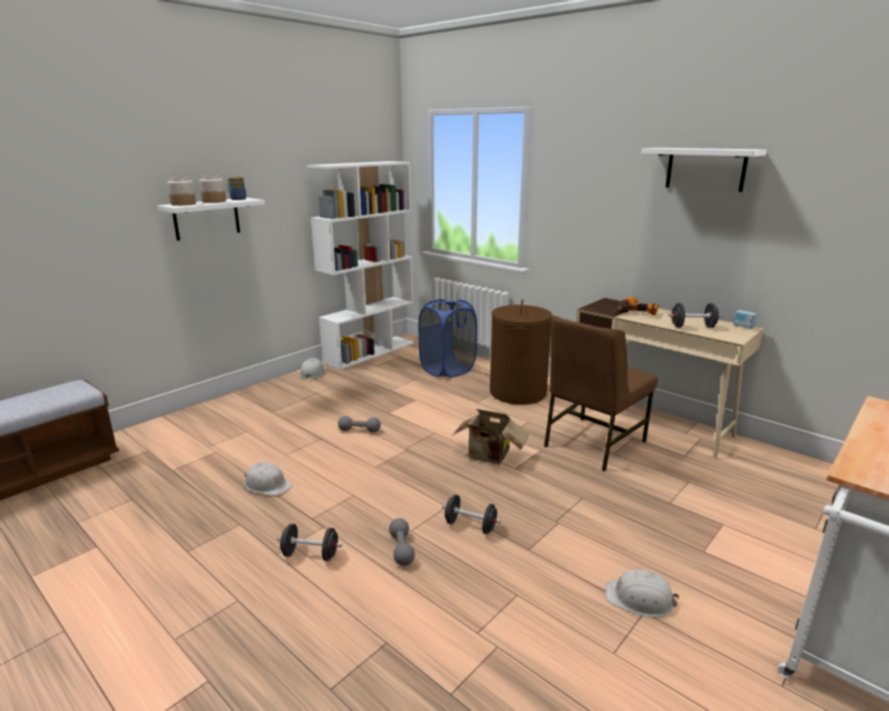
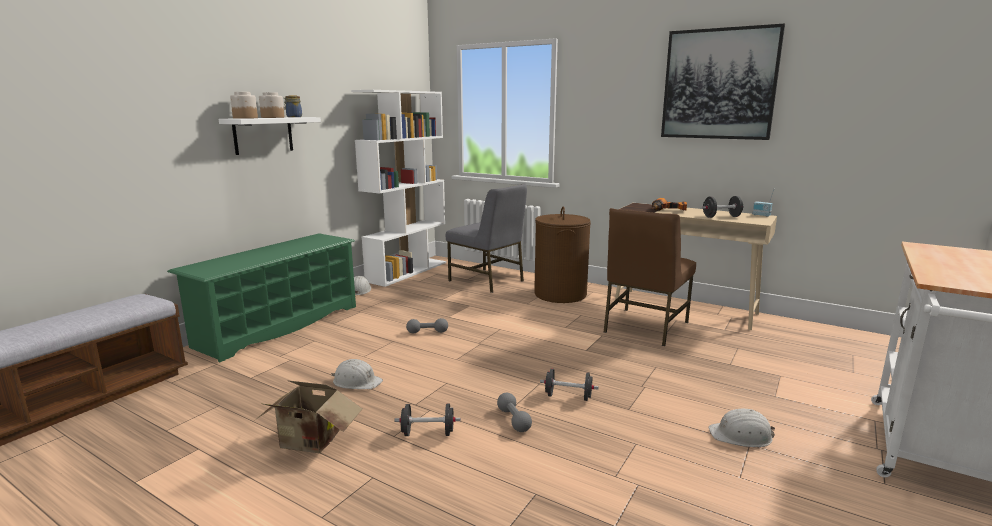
camera: 10 degrees left, 5 degrees down
blue laundry basket [419,299,477,377] -> grey chair [446,183,527,293]
cardboard box [452,409,529,465] -> cardboard box moved to [254,380,362,454]
white shelf [641,148,766,192] -> picture [661,24,785,140]
none -> green shoe rack [167,233,356,362]

